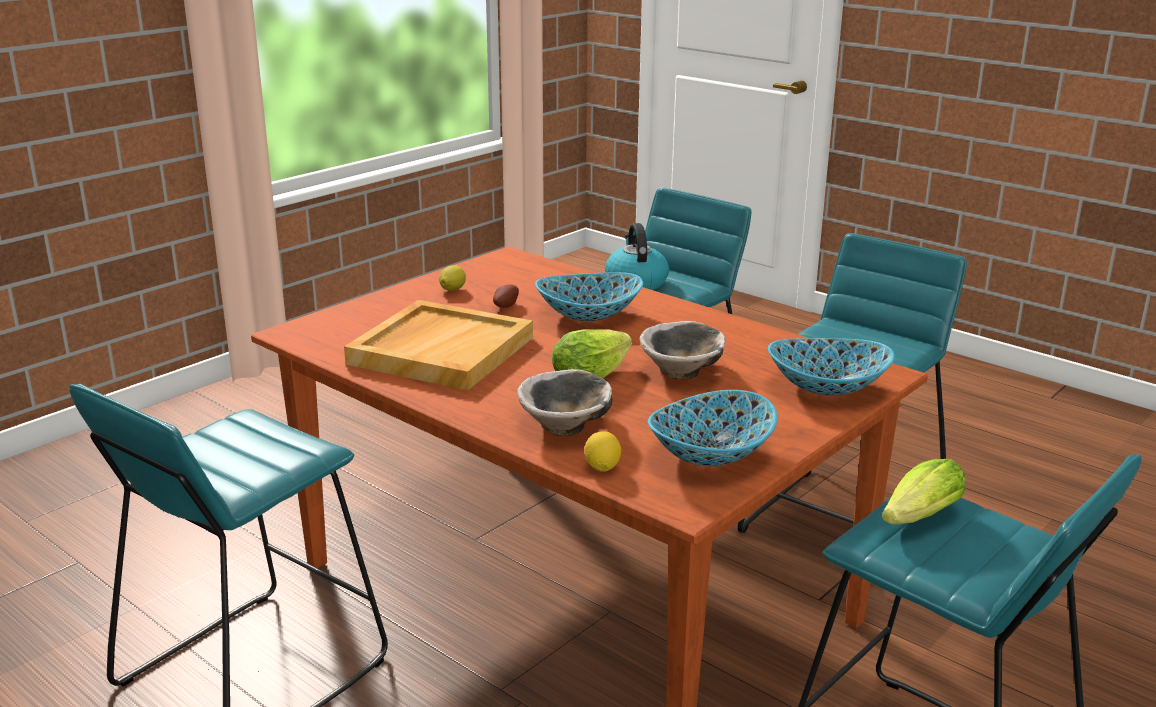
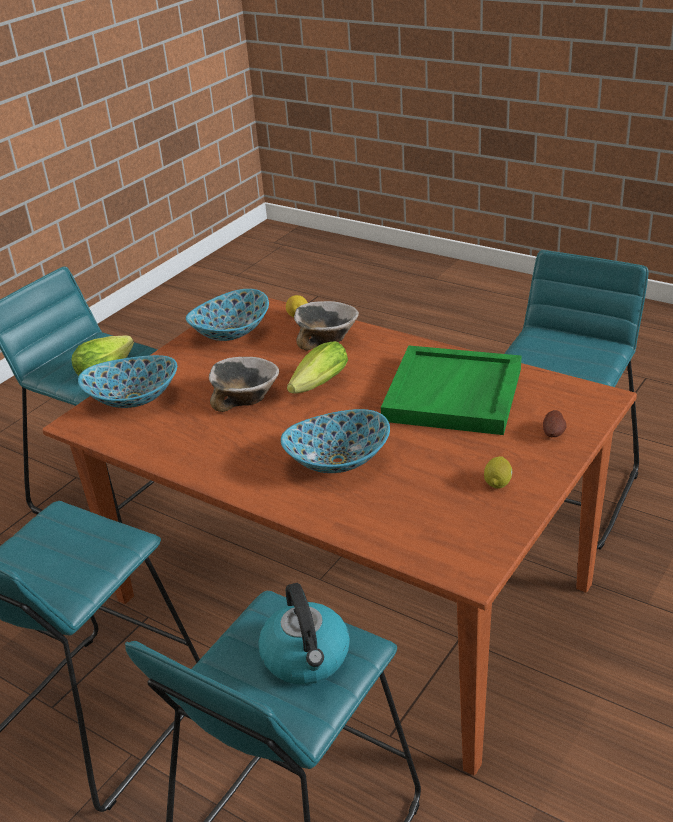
camera: 175 degrees right, 10 degrees up
beige tray [344,300,533,390] -> green tray [381,345,521,435]
potato [493,284,519,308] -> potato moved to [543,410,567,437]

